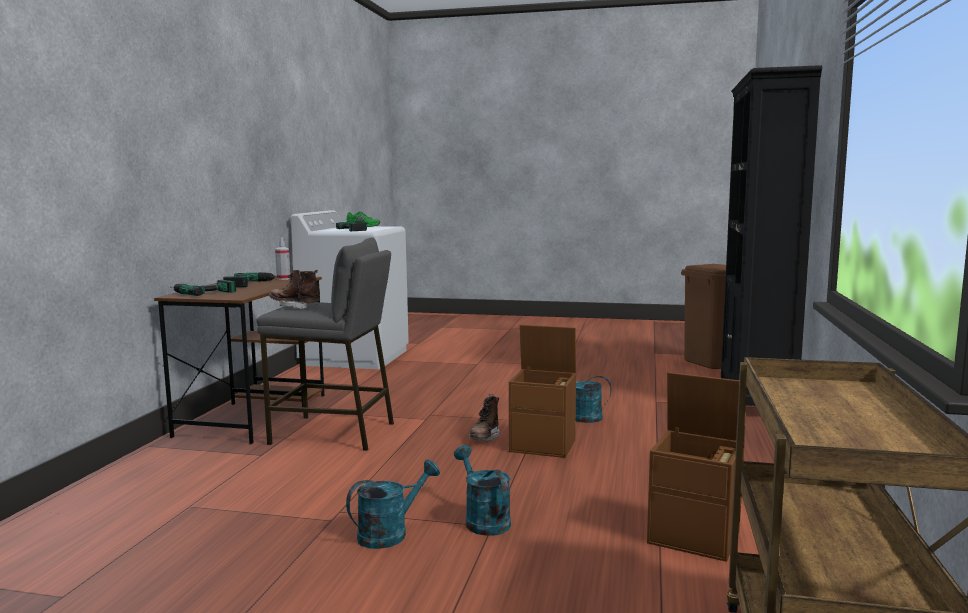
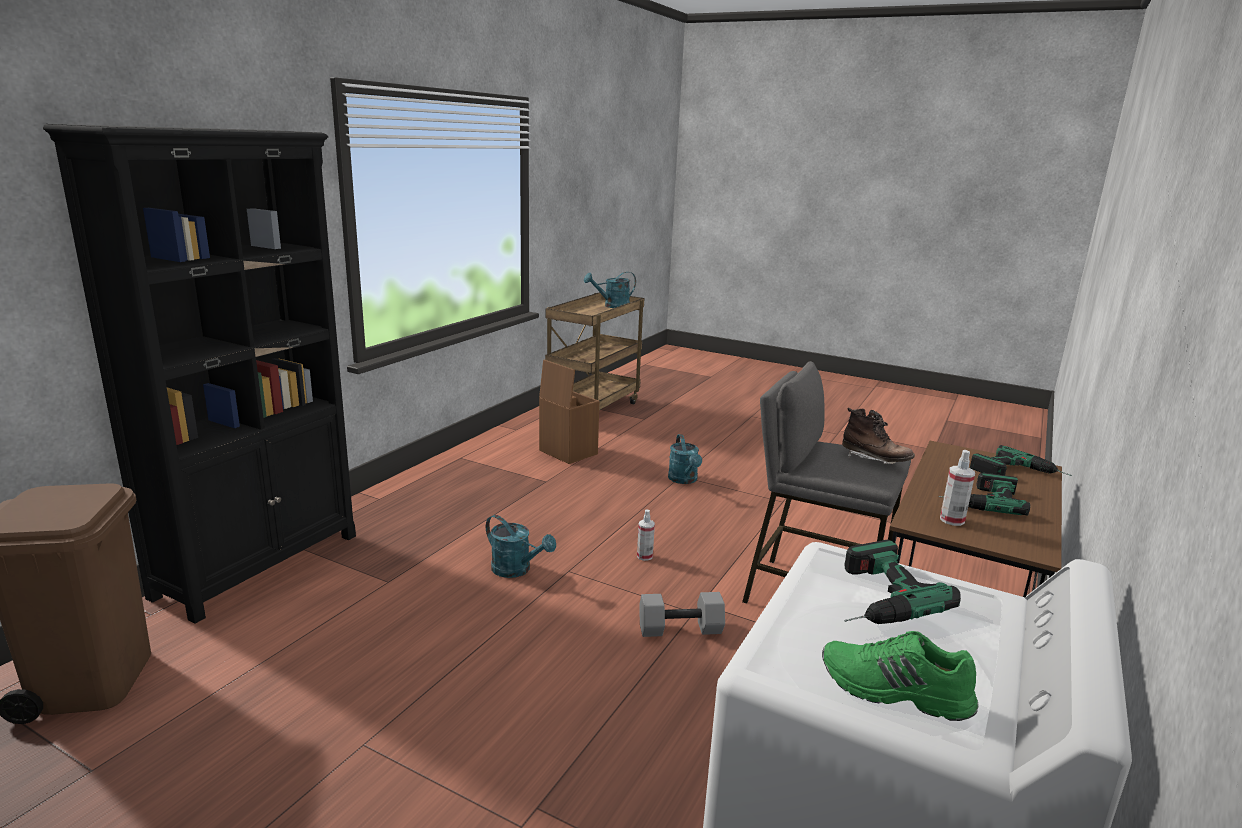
camera: 165 degrees left, 10 degrees up
turquoise watering can [346,460,440,549] -> turquoise watering can moved to [584,272,636,308]
brown boot [468,394,500,441] -> spray bottle [637,509,655,561]
brown storage box [509,325,576,458] -> none
none -> grey dumbbell [639,592,725,637]

